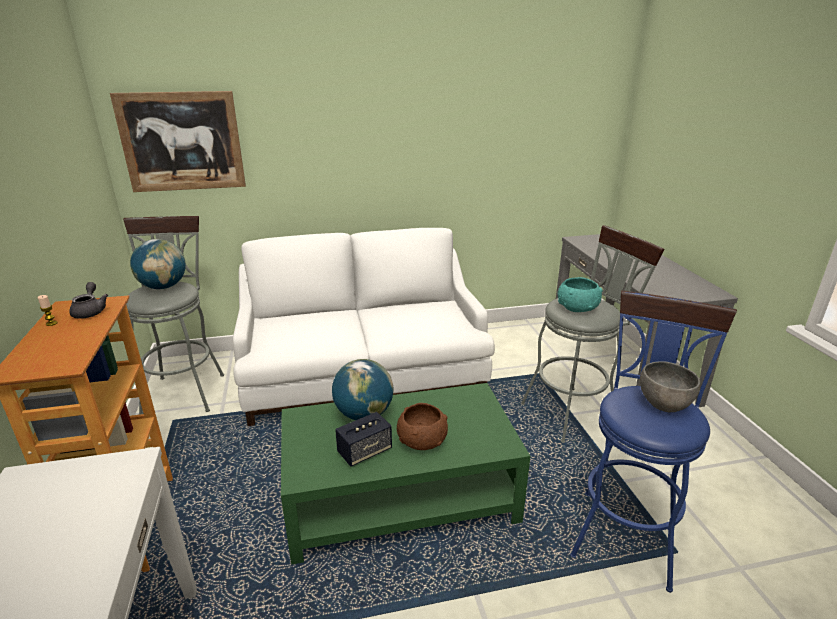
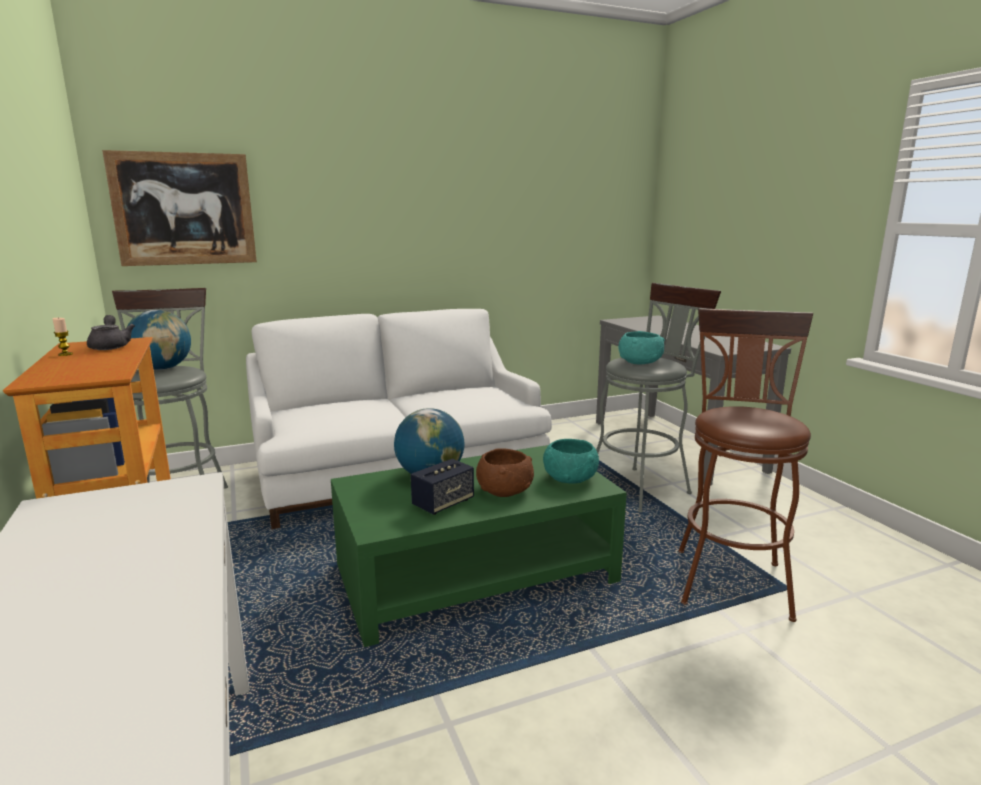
camera: 10 degrees left, 10 degrees down
blue stool [570,290,737,593] -> brown stool [678,308,813,622]
grey bowl [640,361,701,412] -> none
none -> turquoise bowl [543,439,599,484]

